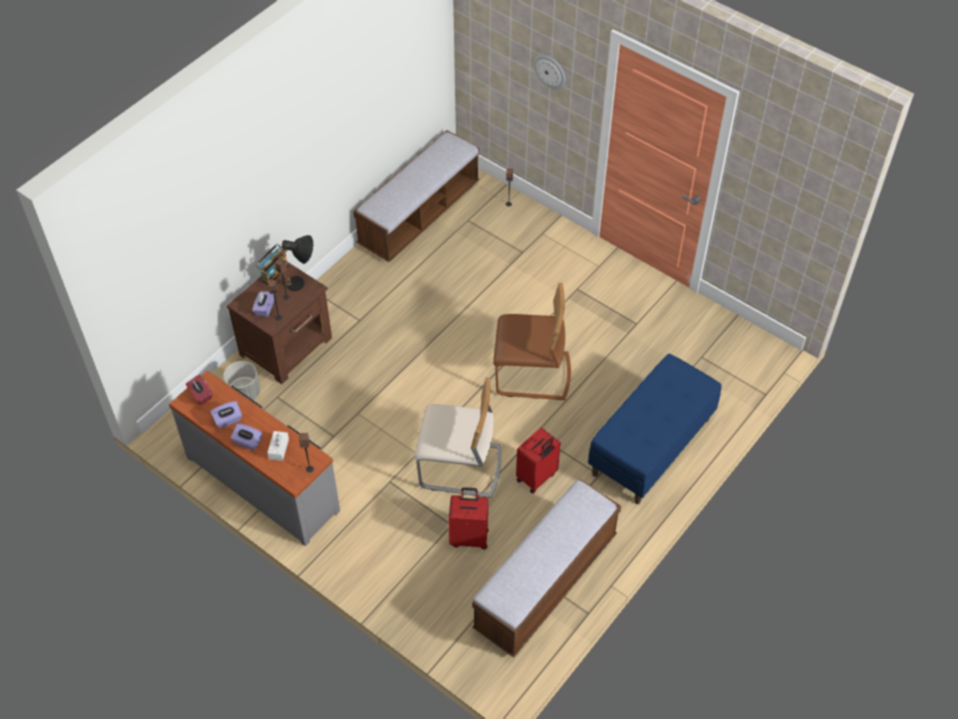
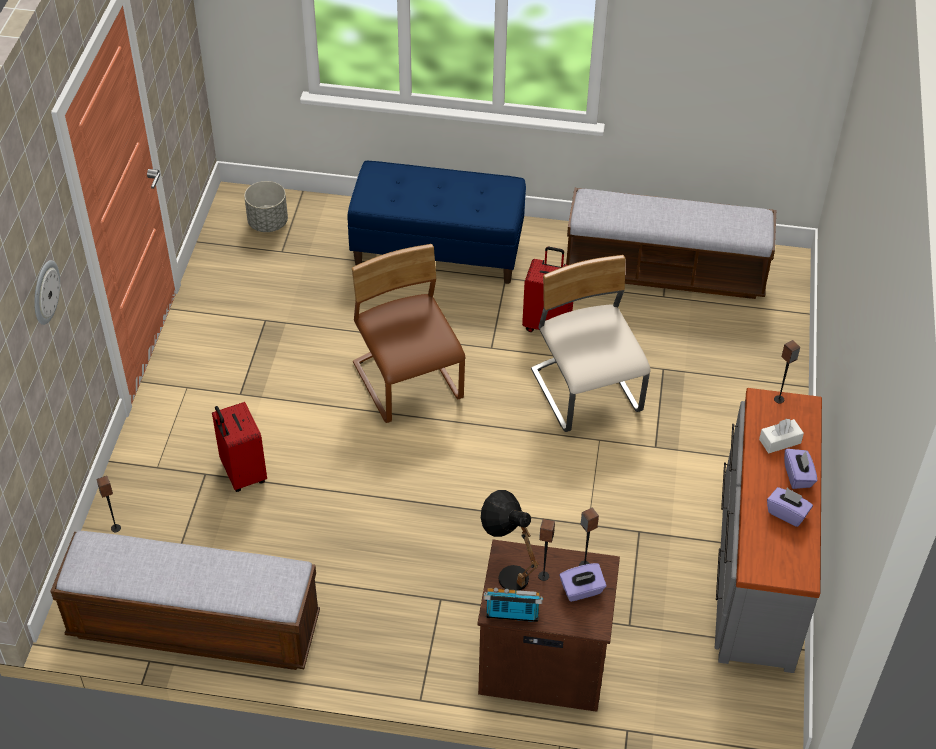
camera: 120 degrees left, 5 degrees down
red tissue box [186,374,212,405] -> none
grey planter [223,361,260,400] -> grey planter moved to [244,181,288,232]
red suitcase [449,487,489,549] -> red suitcase moved to [212,402,267,492]

